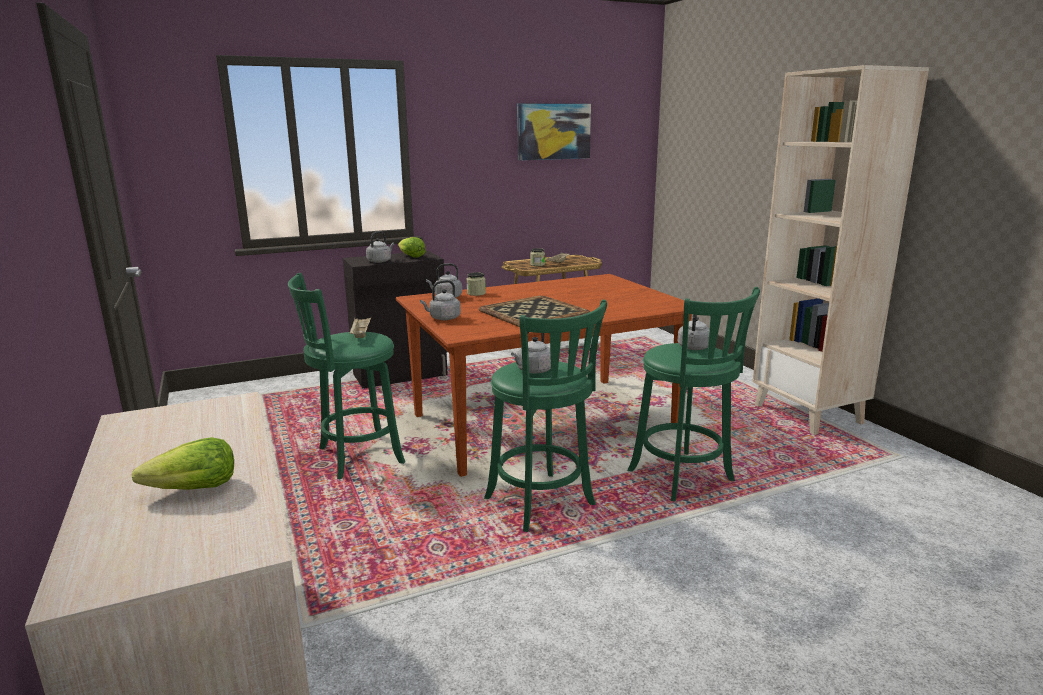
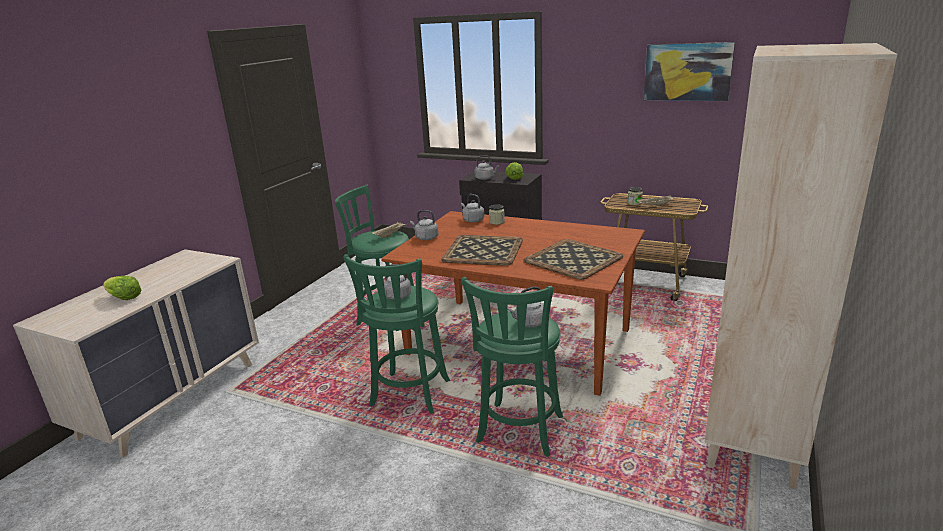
camera: 50 degrees right, 5 degrees up
none -> tray [523,239,624,280]

